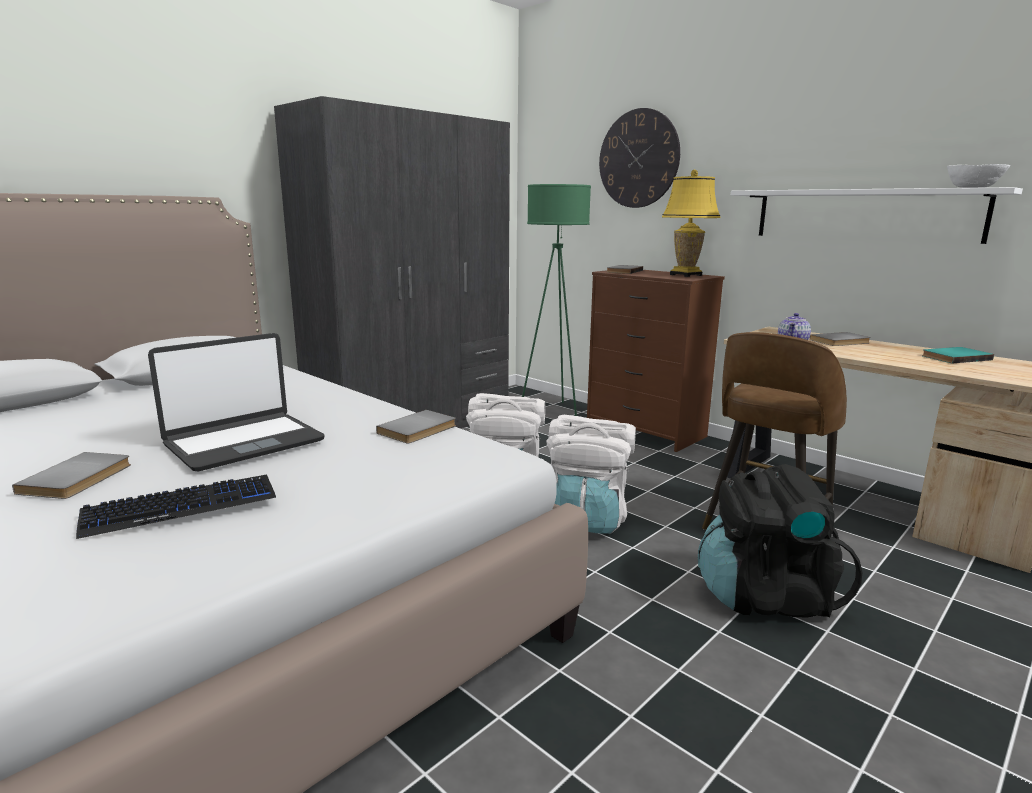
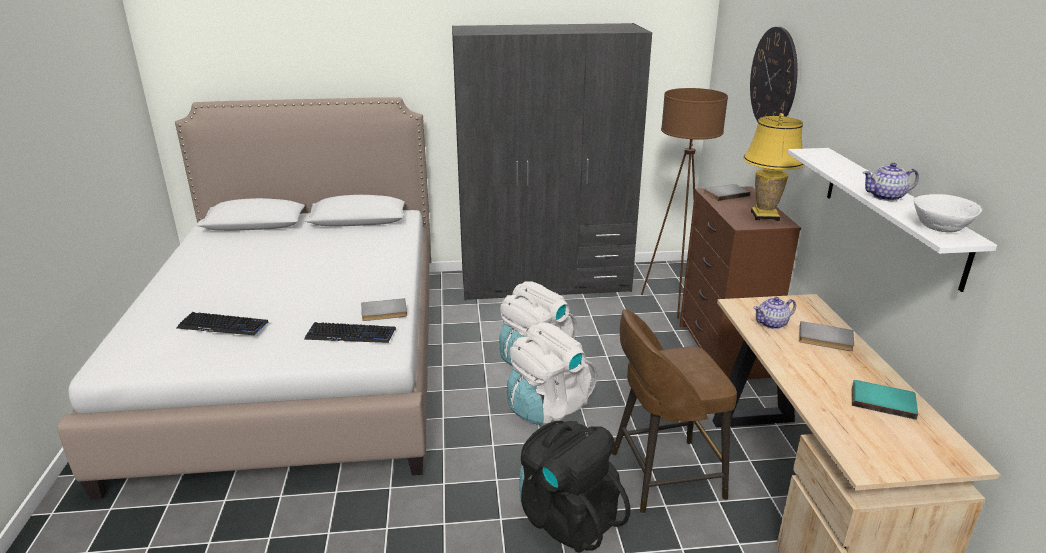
camera: 40 degrees right, 10 degrees up
grey book [12,452,131,499] -> none
laptop [148,333,325,471] -> none
green floor lamp [522,184,591,416] -> brown floor lamp [641,88,728,319]
none -> keyboard [304,322,396,343]
none -> teapot [863,163,919,201]

